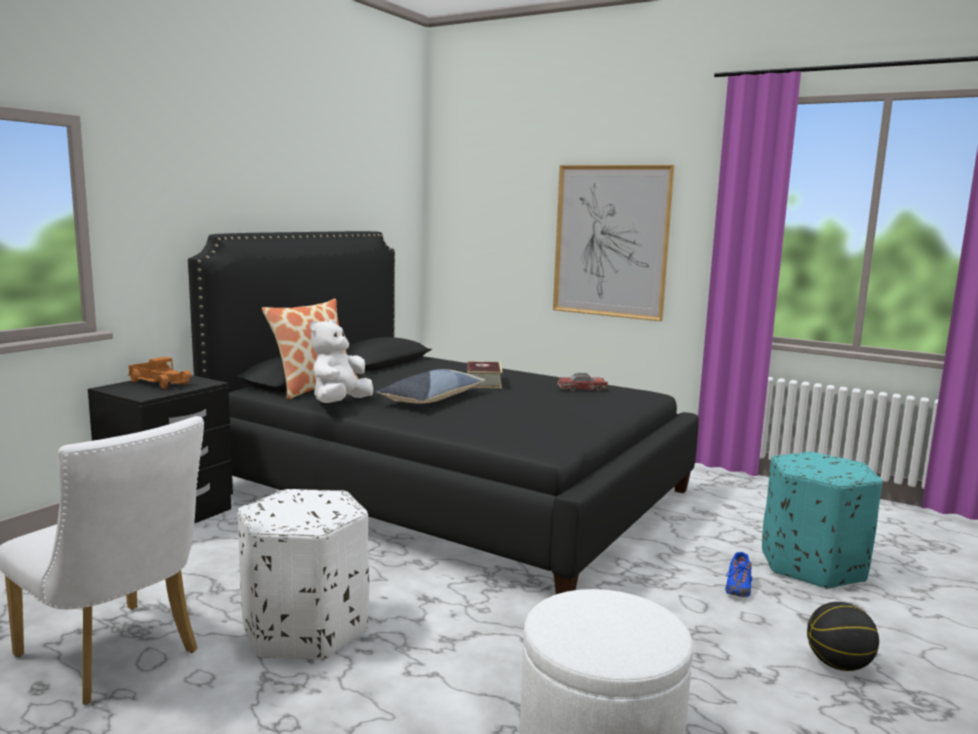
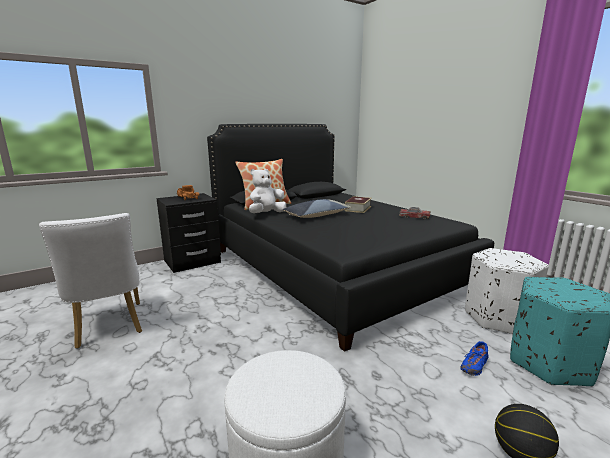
camera: 25 degrees right, 5 degrees up
white ottoman [237,489,369,660] -> white ottoman moved to [465,248,549,334]
picture [553,165,674,321] -> none

